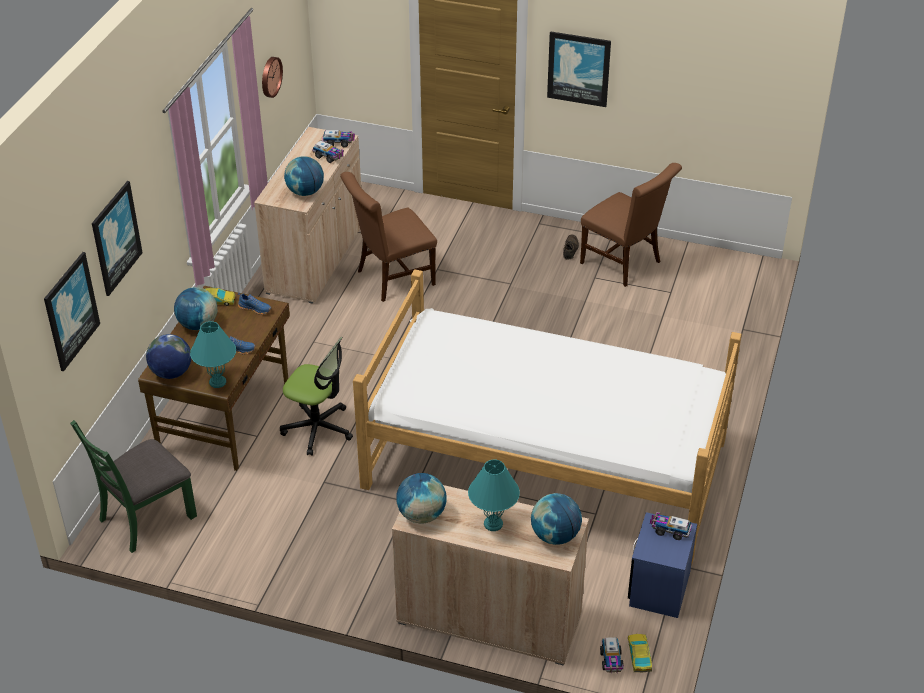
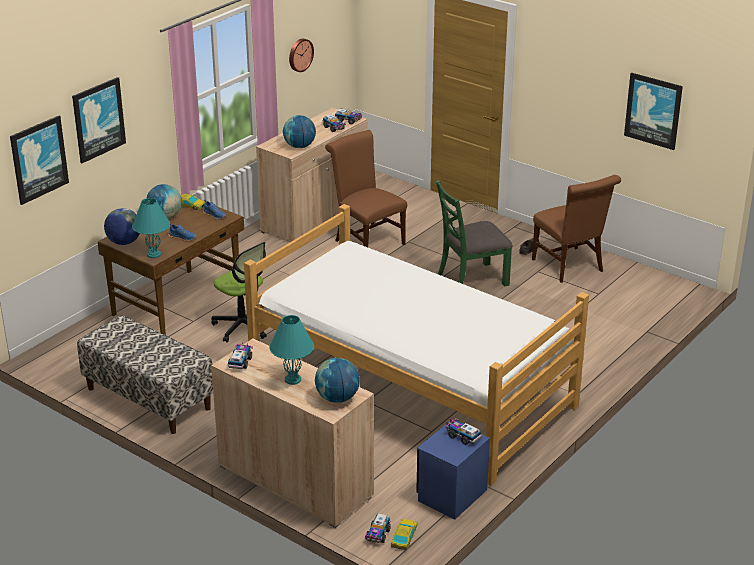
camera: 20 degrees right, 10 degrees down
green chair [70,420,197,553] -> green chair moved to [436,180,513,287]
brown chair [340,172,437,302] -> brown chair turned 60 degrees clockwise [325,130,407,247]
globe [396,473,447,523] -> toy truck [228,343,252,369]
picture [547,31,611,107] -> picture moved to [624,73,683,150]
none -> bench [77,315,213,434]

